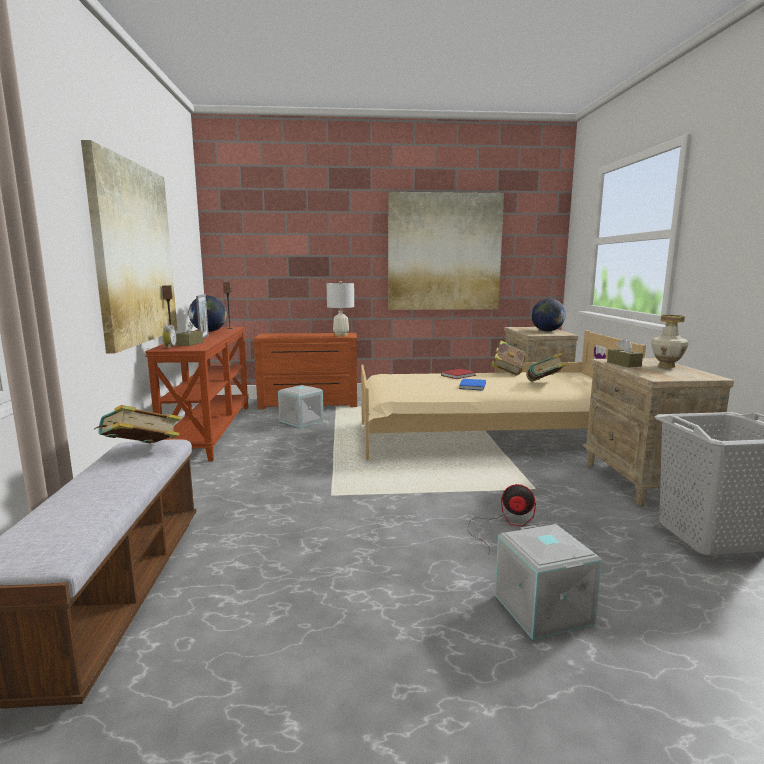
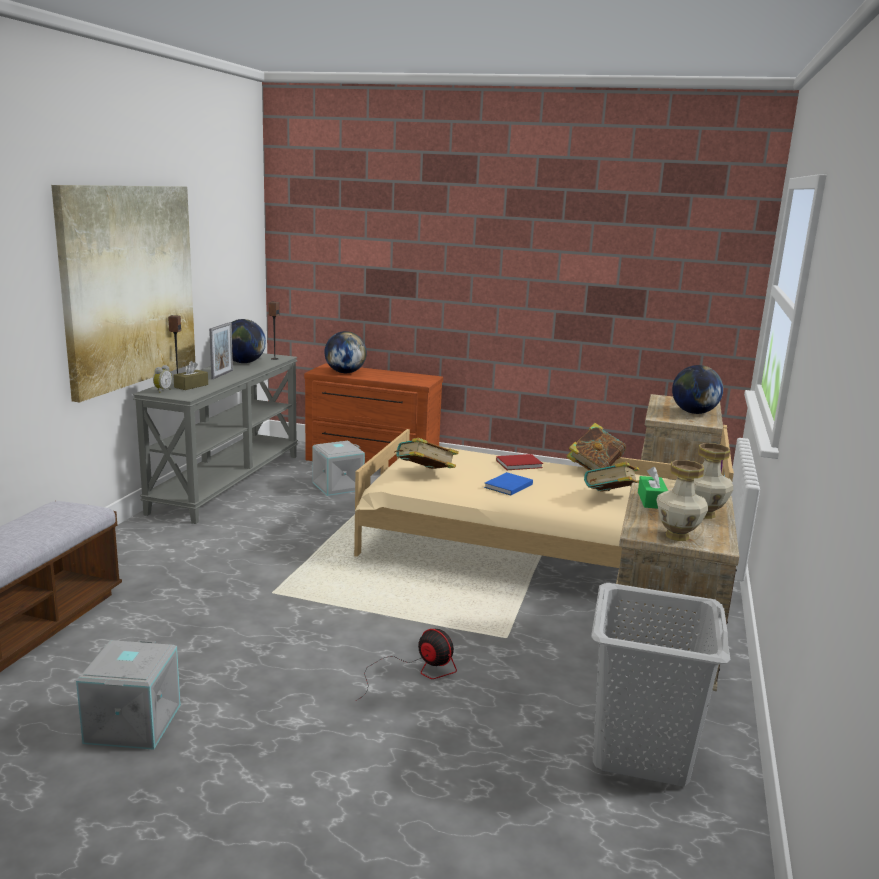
camera: 20 degrees right, 5 degrees up
book [94,405,181,443] -> book moved to [394,438,459,469]
brown console table [145,327,249,461] -> grey console table [133,353,298,524]
white table lamp [327,281,354,336] -> none
picture [388,192,504,310] -> none
grey storage box [495,524,602,640] -> grey storage box moved to [76,640,181,750]
brown tissue box [607,338,643,367] -> green tissue box [638,467,668,509]
none -> globe [325,331,367,373]
none -> vase [656,460,708,541]

